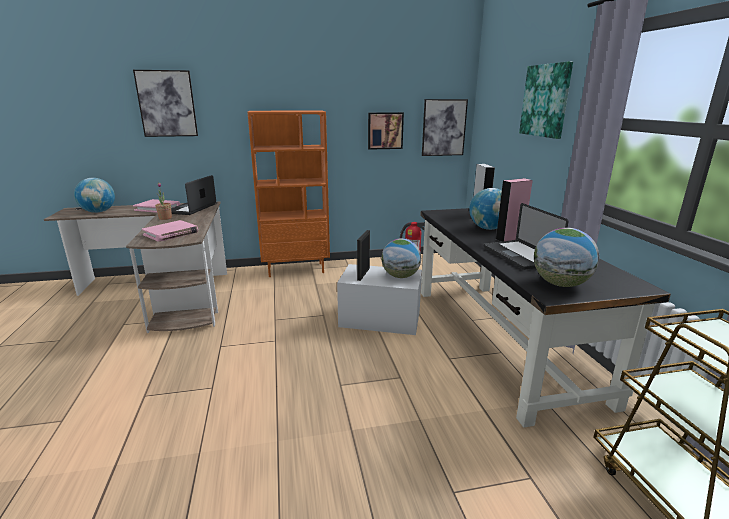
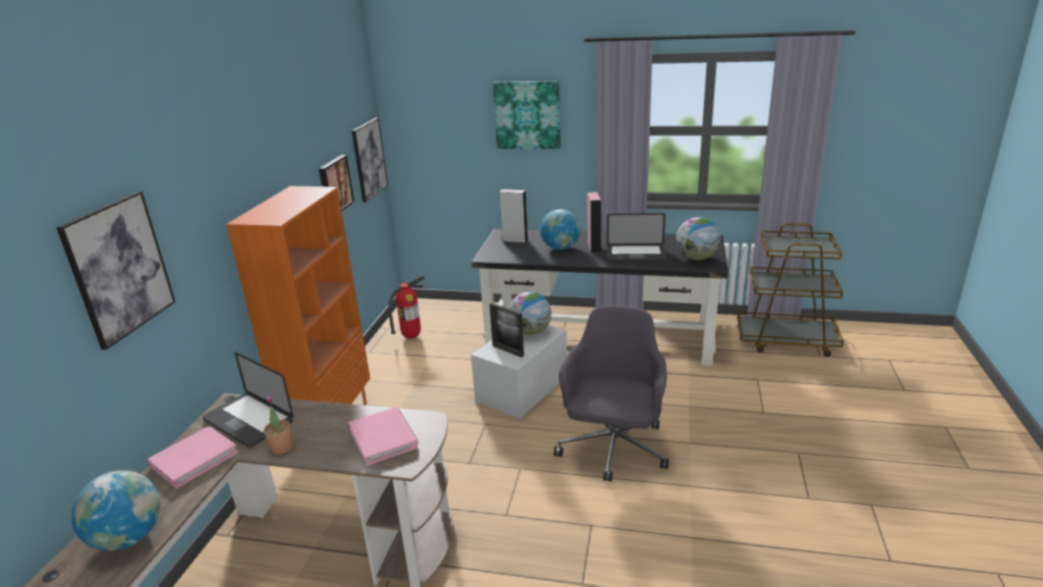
camera: 65 degrees left, 5 degrees up
none -> grey office chair [554,305,669,482]

